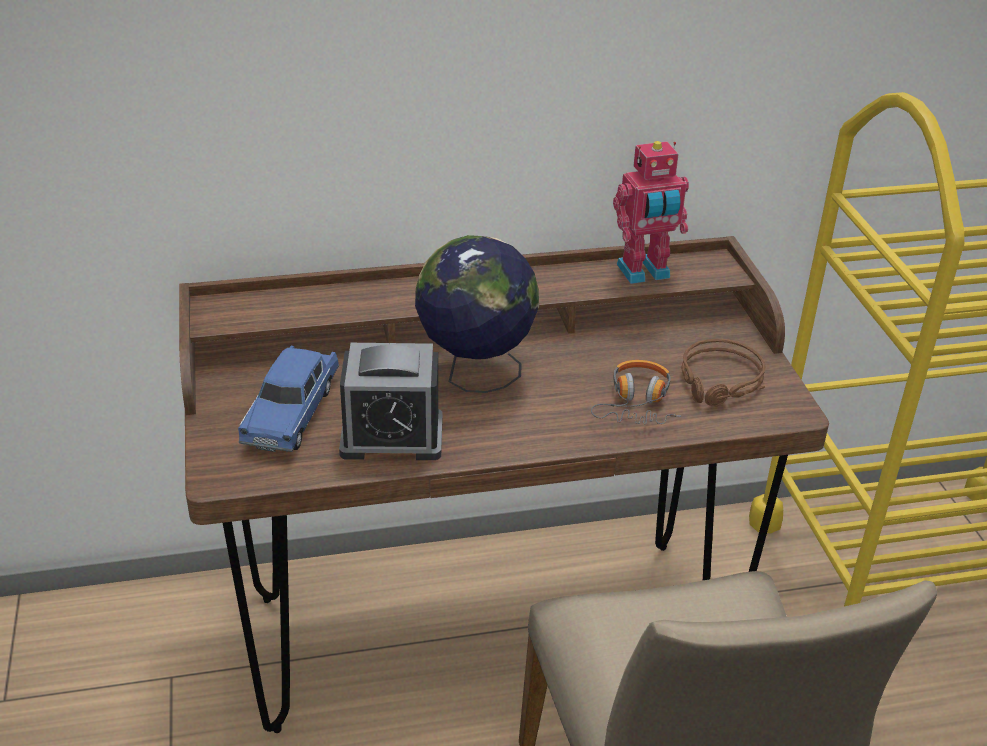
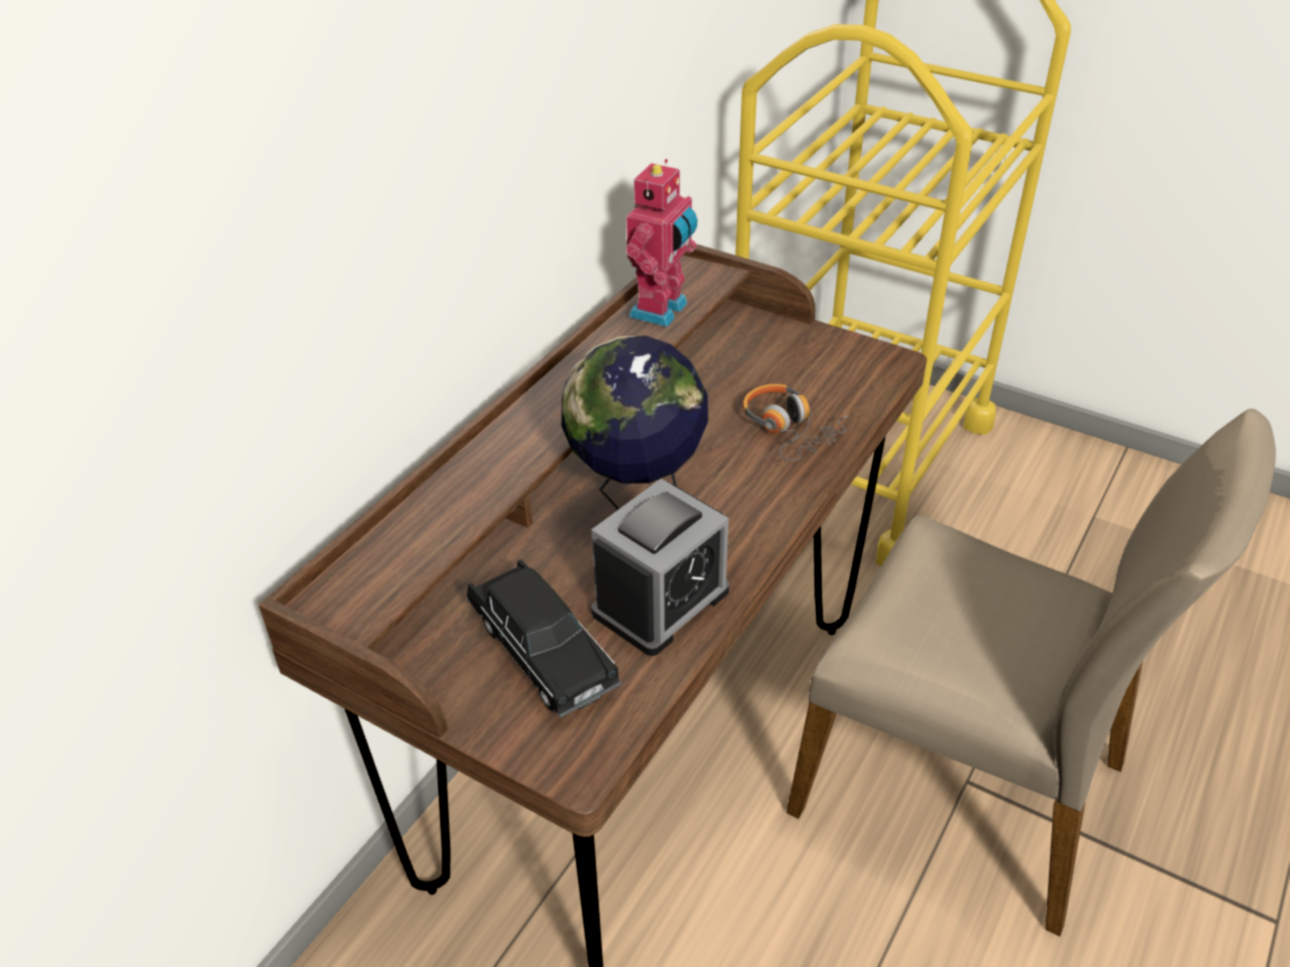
camera: 45 degrees left, 5 degrees up
blue toy car [238,346,339,452] -> black toy car [466,559,622,718]
brown headphones [681,339,766,407] -> none

